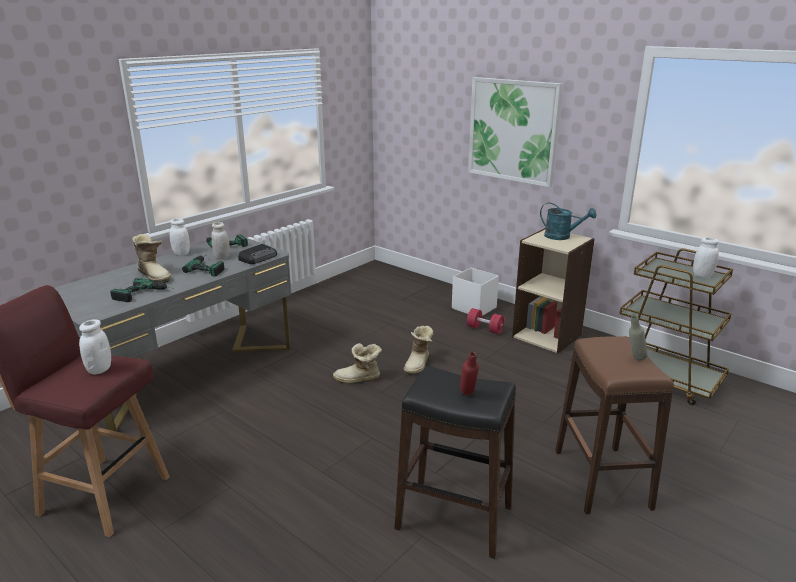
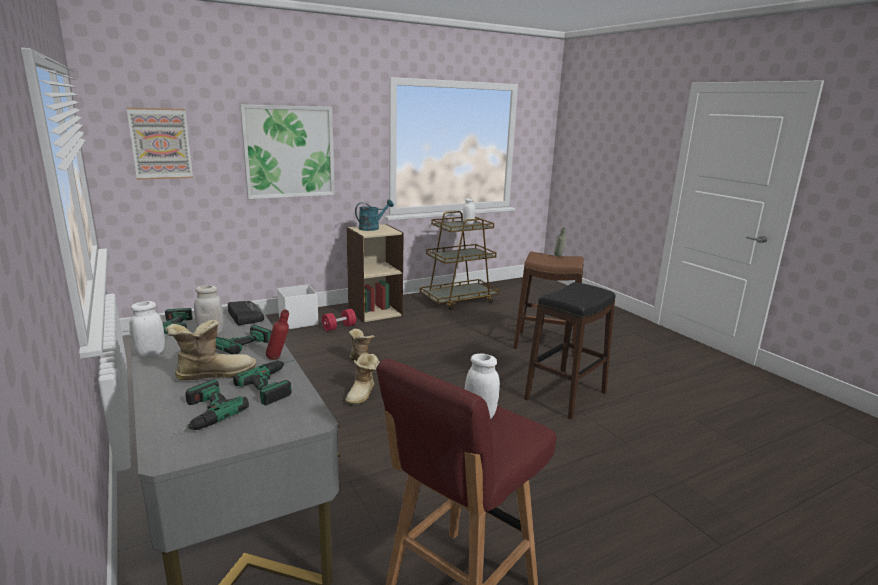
camera: 70 degrees left, 5 degrees down
red bottle [460,352,479,396] -> red bottle moved to [266,309,289,360]
none -> picture [127,108,193,180]
none -> power drill [174,379,249,434]

